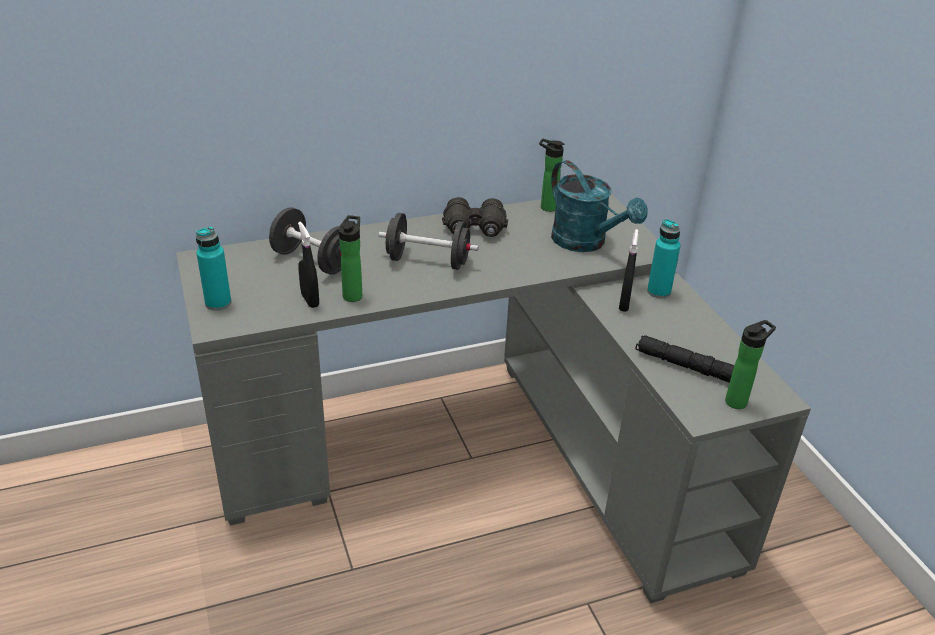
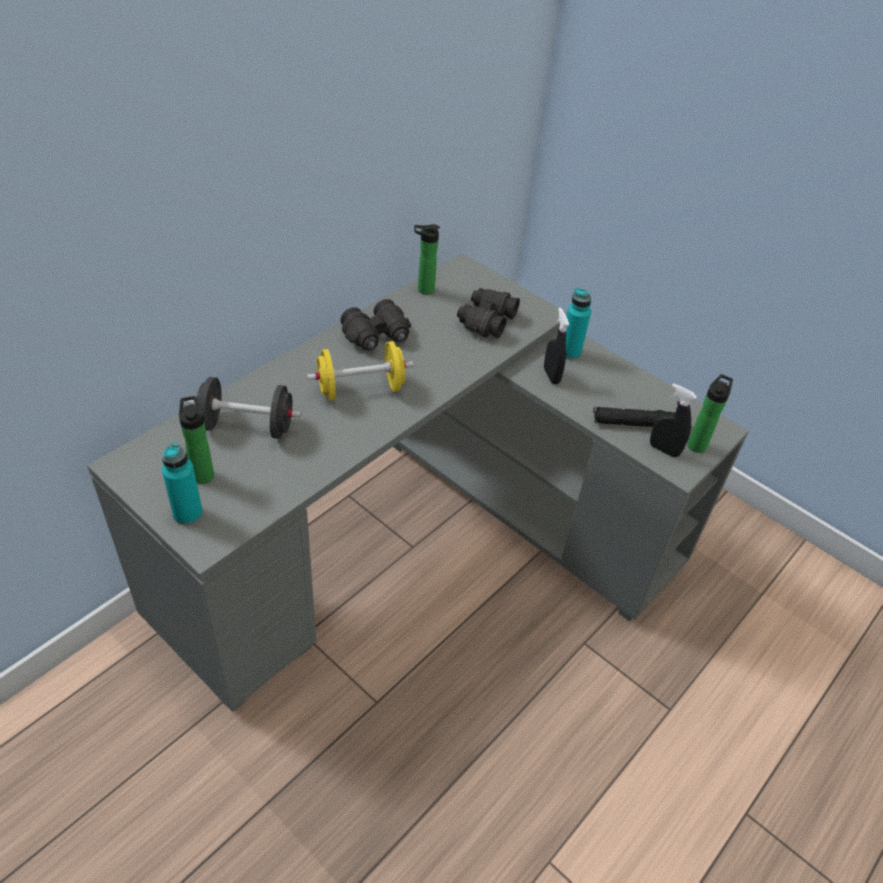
camera: 30 degrees left, 10 degrees up
black spray bottle [298,222,319,308] -> black spray bottle moved to [650,383,697,457]
bottle [339,215,362,302] -> bottle moved to [179,396,214,484]
black dumbbell [378,213,479,270] -> yellow dumbbell [307,341,413,400]
turquoise watering can [551,160,648,252] -> black binoculars [457,288,520,339]

